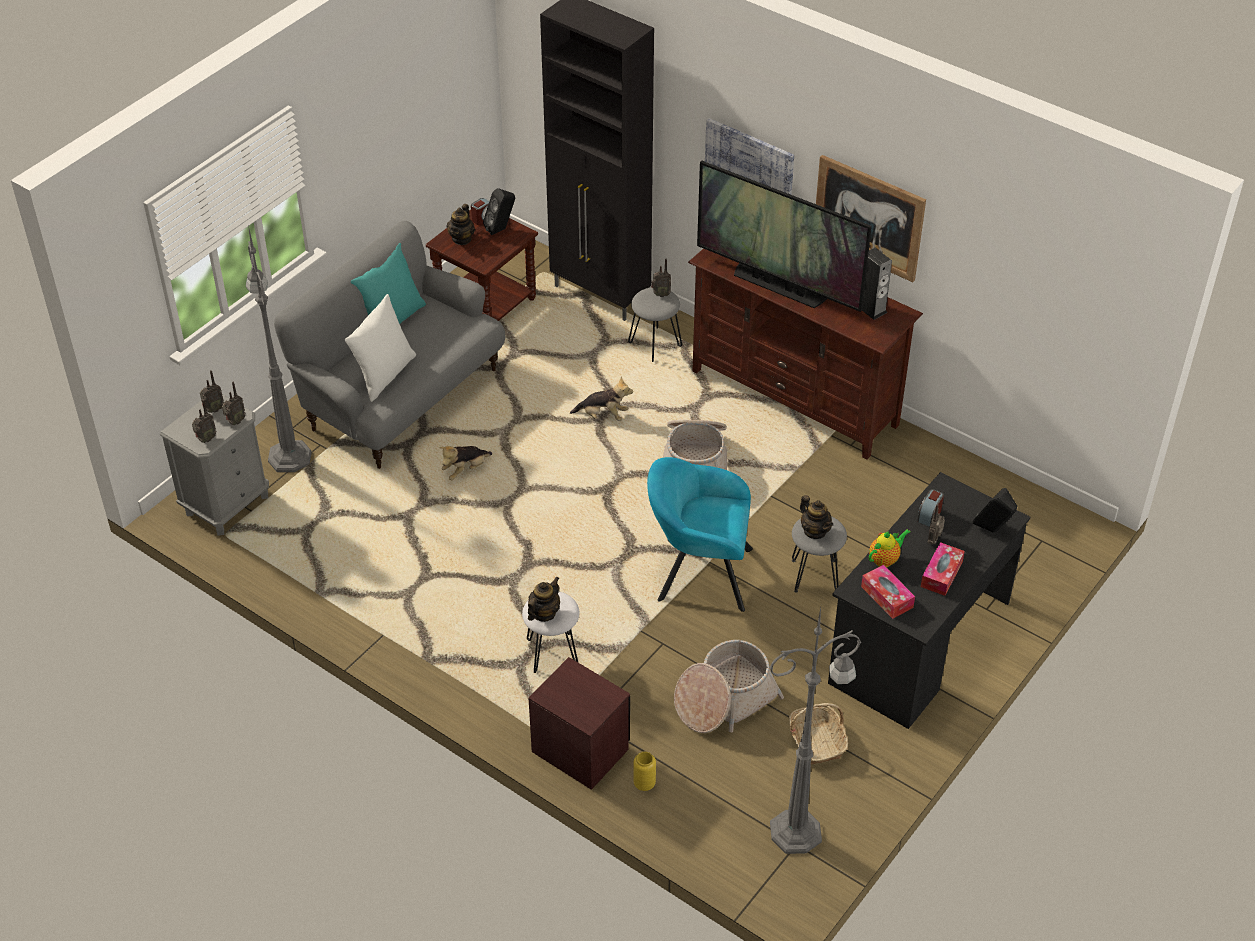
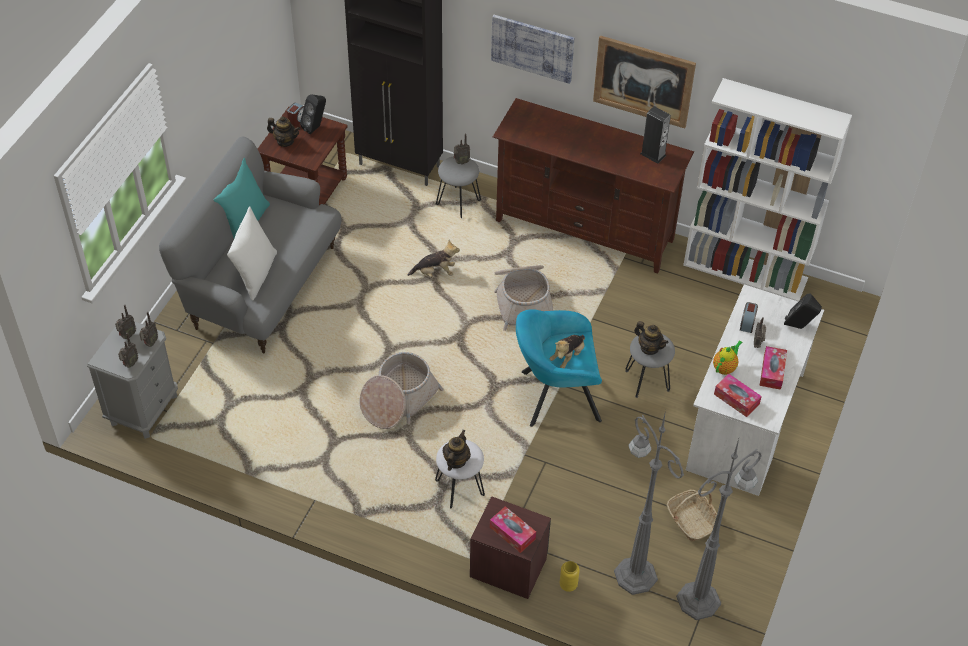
camera: 15 degrees left, 5 degrees up
grey floor lamp [246,225,312,472] -> grey floor lamp moved to [614,410,684,595]
plush toy [440,446,492,480] -> plush toy moved to [550,335,585,368]
teapot [447,204,475,245] -> teapot turned 75 degrees counterclockwise [267,117,300,147]
basket [674,640,784,733] -> basket moved to [360,352,443,429]
television [697,160,872,312] -> none
black desk [828,472,1030,729] -> white desk [686,284,824,496]
none -> tissue box [490,506,536,553]
none -> white bookcase [683,78,852,302]

